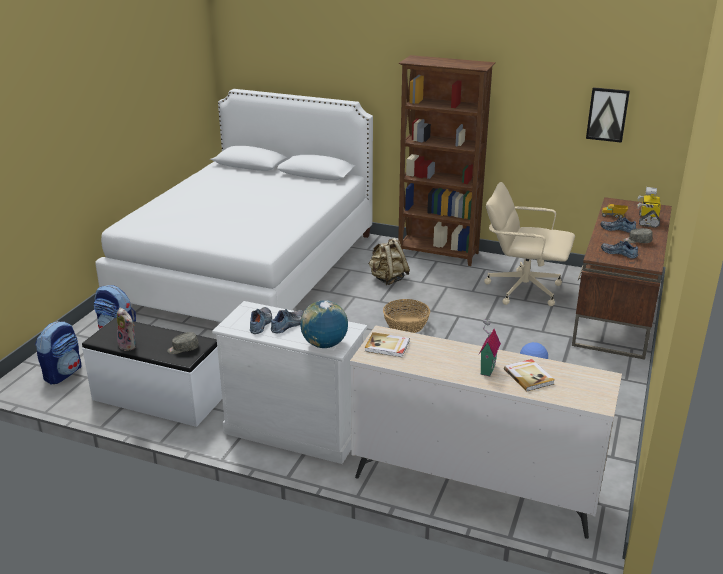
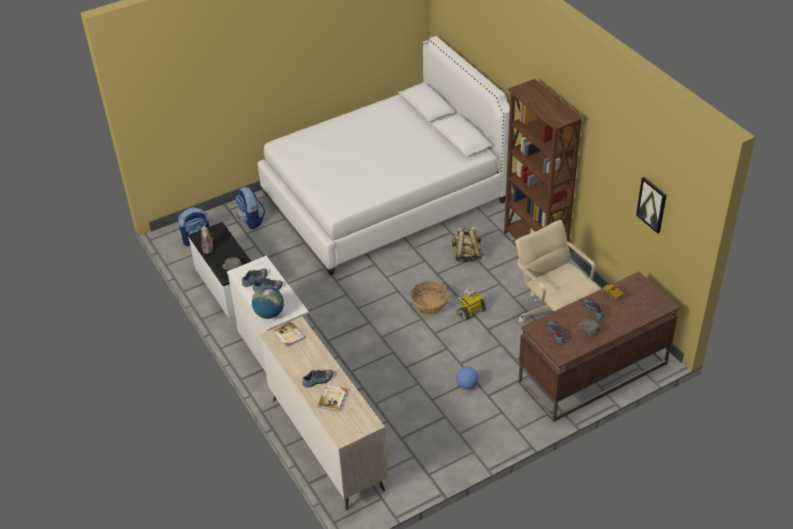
camera: 40 degrees right, 15 degrees up
toy house [479,319,501,376] -> shoe [302,369,333,388]
toy robot [637,187,661,228] -> toy robot moved to [456,287,486,321]

